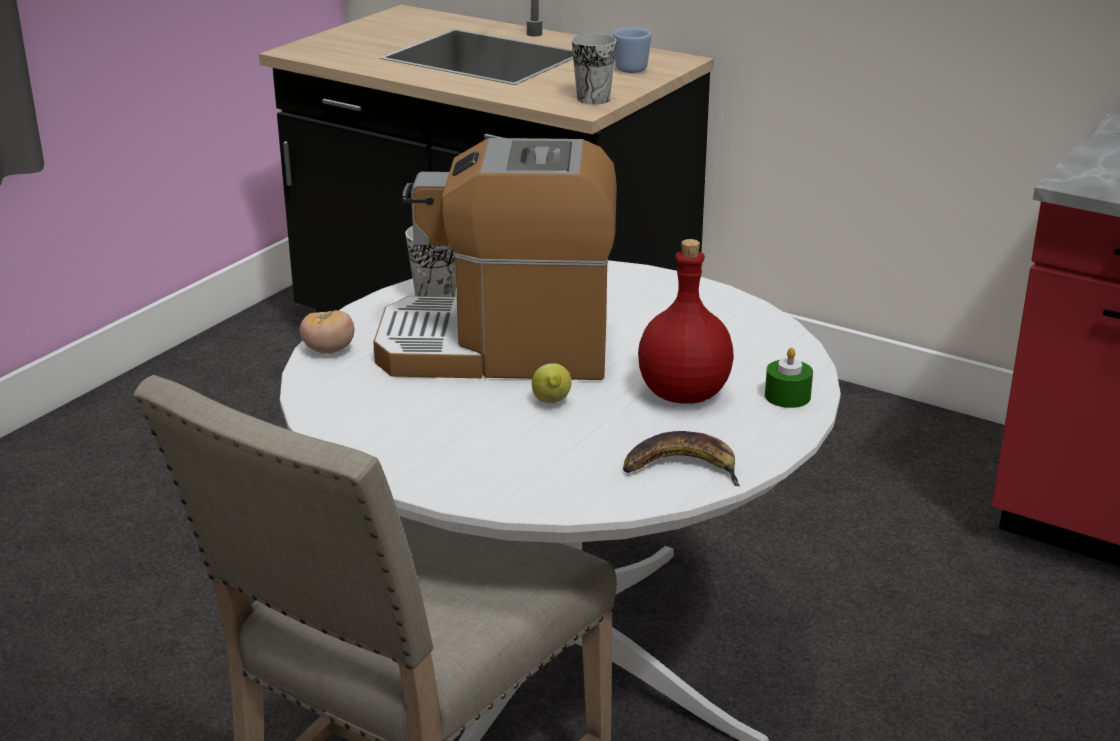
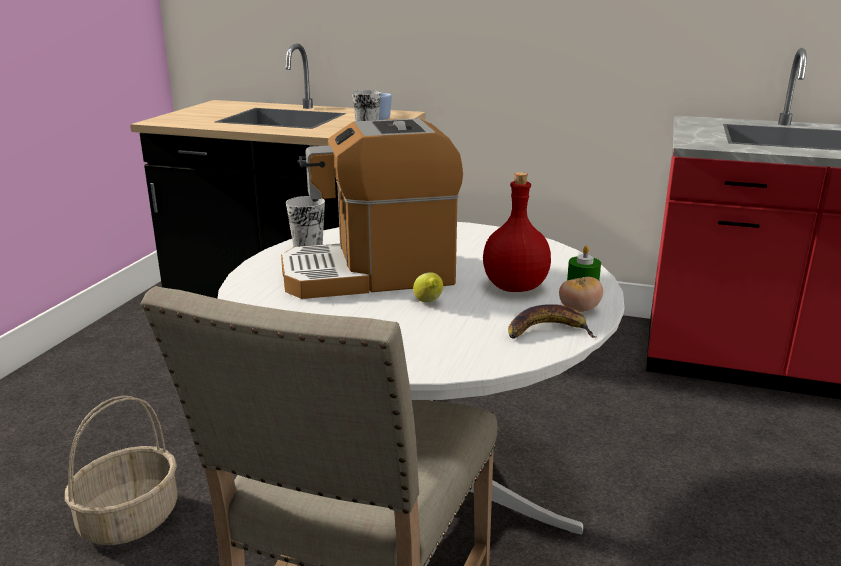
camera: 15 degrees left, 5 degrees down
tomato [299,310,354,354] -> tomato moved to [559,277,603,312]
none -> basket [65,396,178,545]

